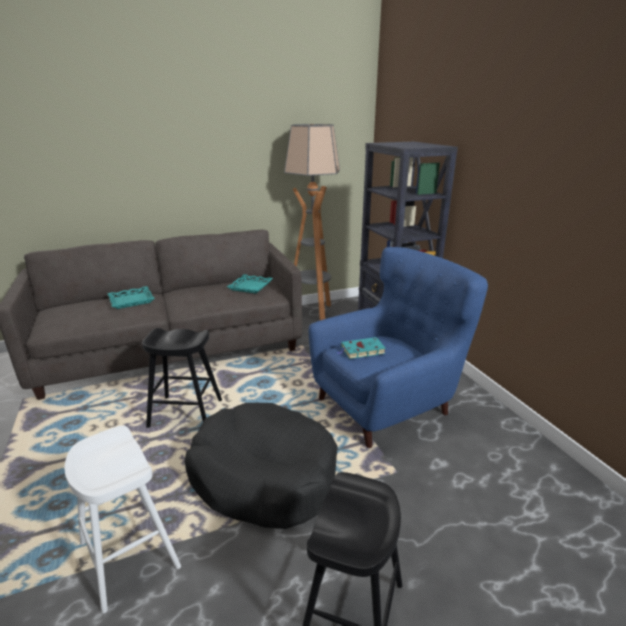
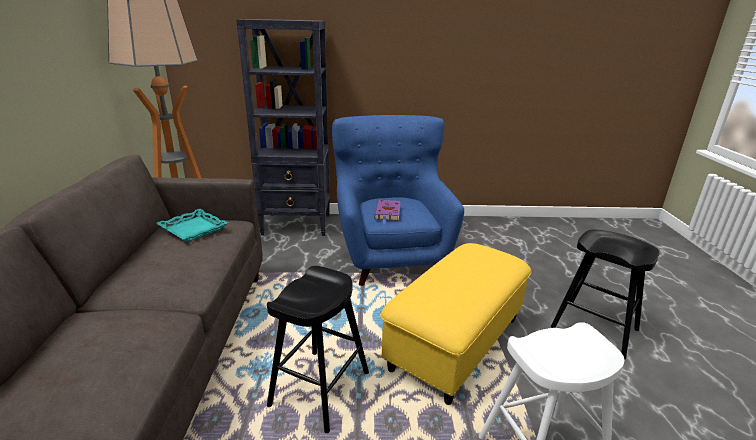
camera: 70 degrees left, 0 degrees up
turquoise tray [108,286,155,309] -> none
black dog bed [185,403,338,529] -> yellow ottoman [380,243,531,405]
turquoise book [337,337,386,359] -> purple book [374,200,401,224]

